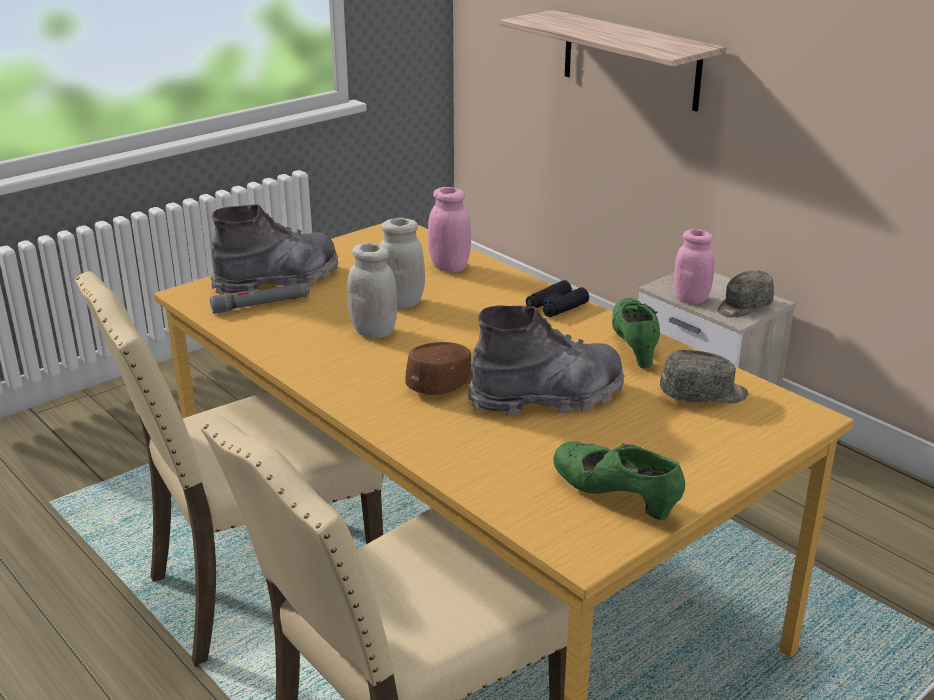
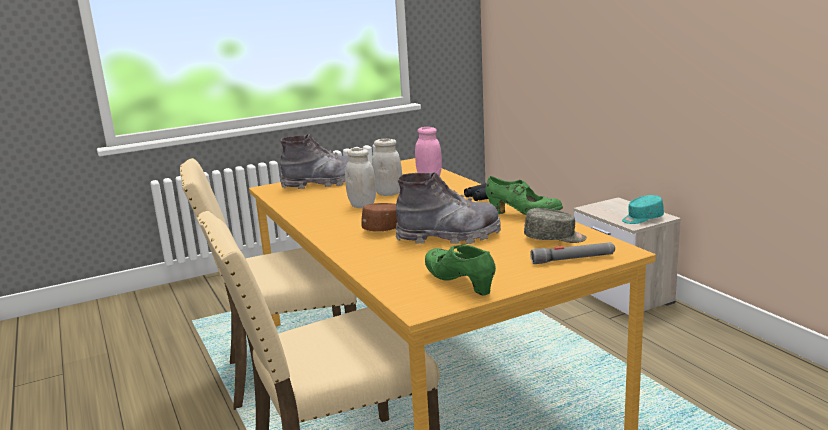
camera: 15 degrees right, 10 degrees down
grey flashlight [210,283,310,314] -> grey flashlight moved to [530,242,615,264]
shelf [500,10,726,112] -> none
green shoe [612,298,660,368] -> green shoe turned 105 degrees clockwise [486,176,563,215]
pink jar [674,229,714,304] -> none
grey cap [718,270,774,317] -> turquoise cap [622,195,664,224]

